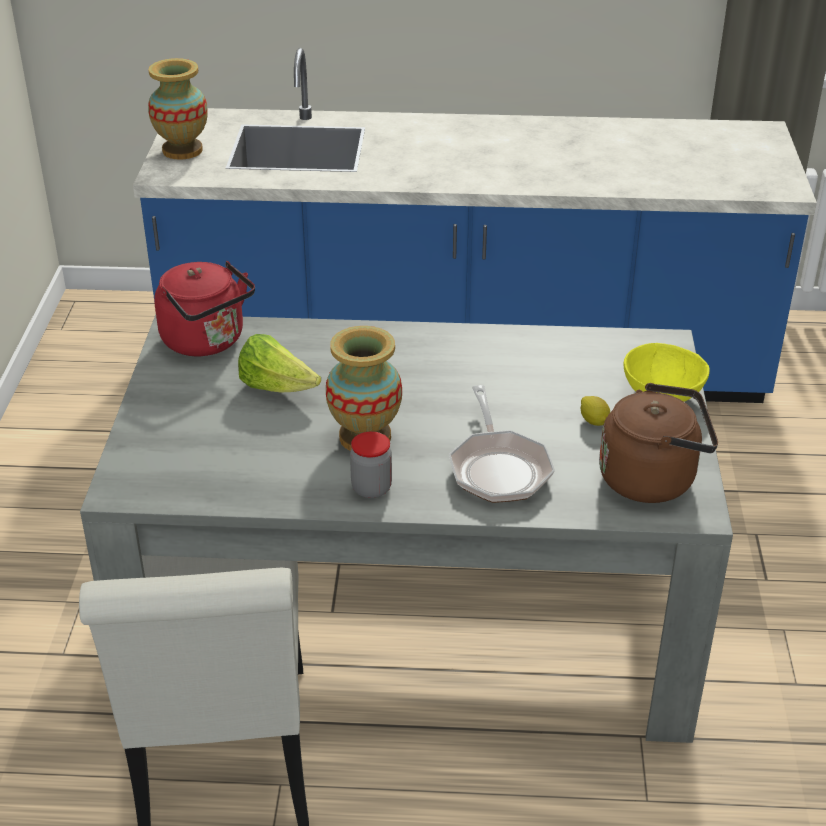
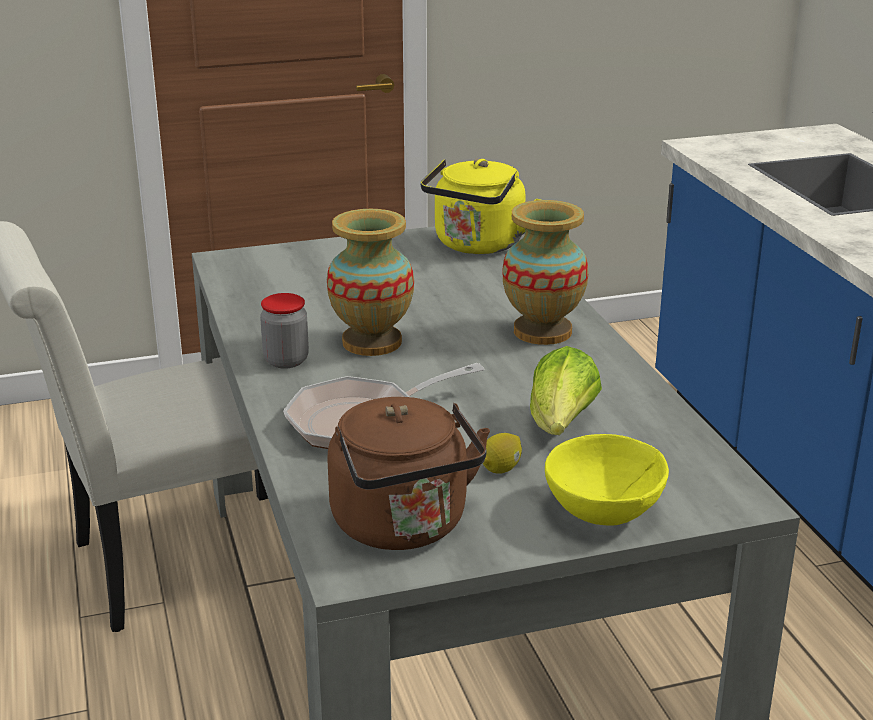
camera: 70 degrees right, 10 degrees down
vase [148,58,208,160] -> vase moved to [503,200,588,345]
red kettle [154,261,255,356] -> yellow kettle [421,158,541,254]
lettuce [238,334,321,392] -> lettuce moved to [530,346,602,435]

